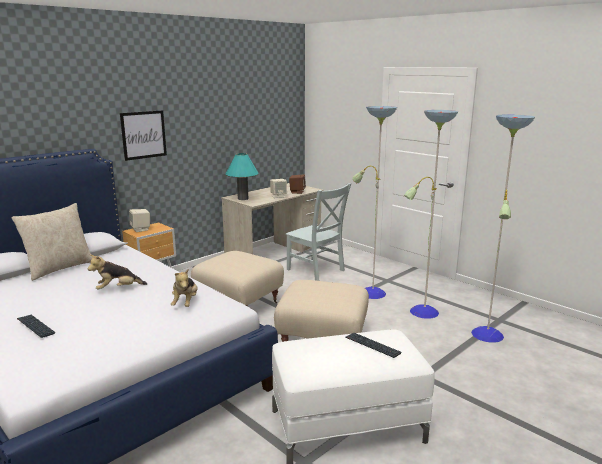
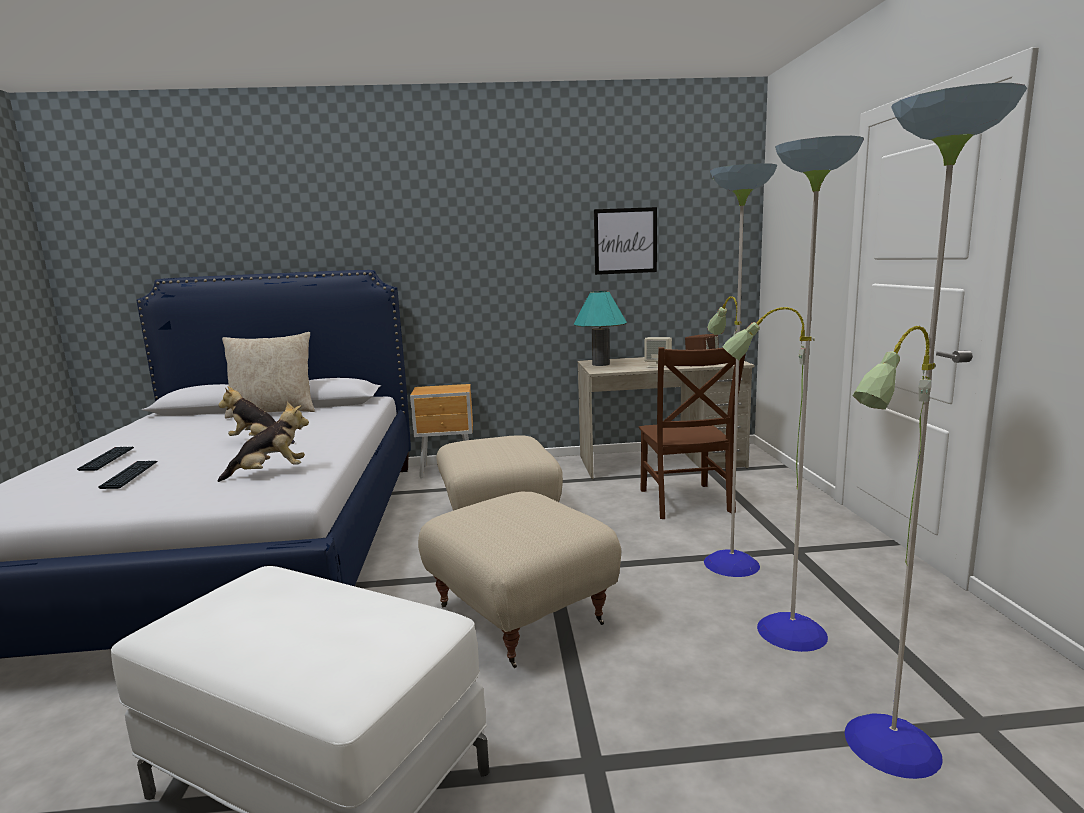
camera: 40 degrees right, 5 degrees down
picture [120,110,167,161] -> picture moved to [594,207,657,275]
beige speaker [129,209,150,232] -> none
plush toy [171,269,198,307] -> plush toy turned 150 degrees counterclockwise [218,402,309,482]
grey chair [286,183,351,281] -> brown chair [639,347,746,519]
keyboard [345,333,401,358] -> keyboard moved to [99,461,157,489]

